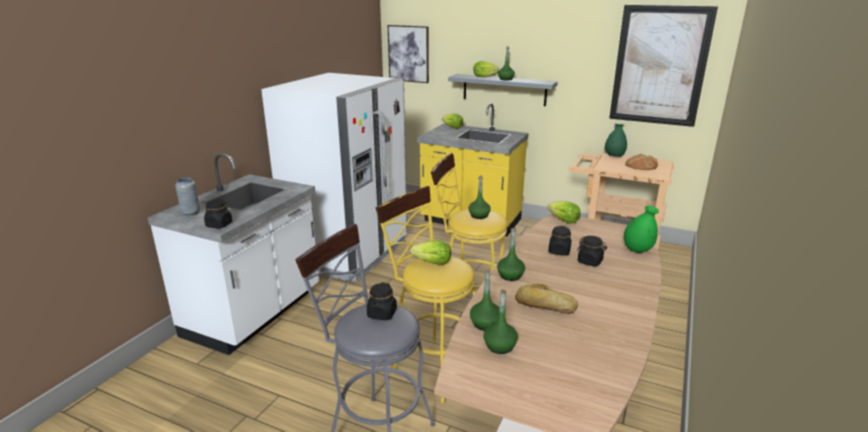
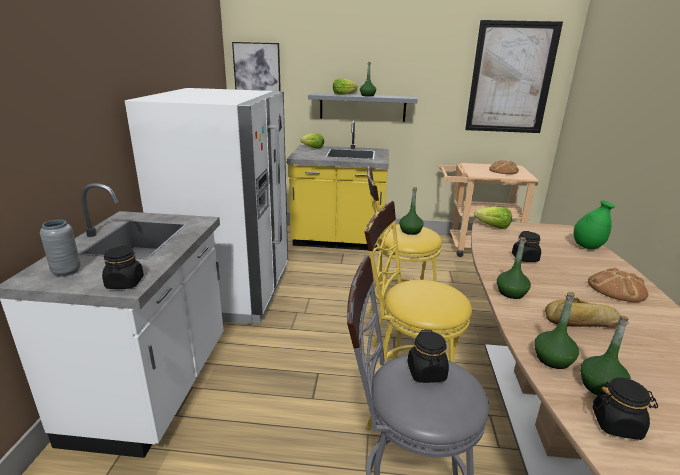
camera: 20 degrees left, 0 degrees up
lettuce [410,240,451,265] -> none
black jar [577,236,607,267] -> black jar moved to [593,377,658,440]
green vase [605,124,627,157] -> none
none -> bread [588,268,648,302]

